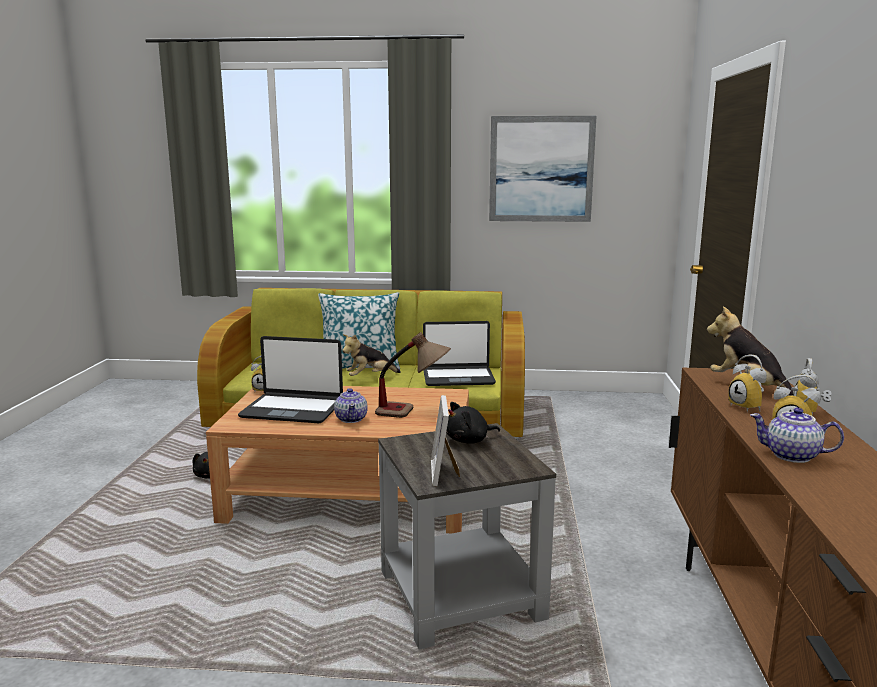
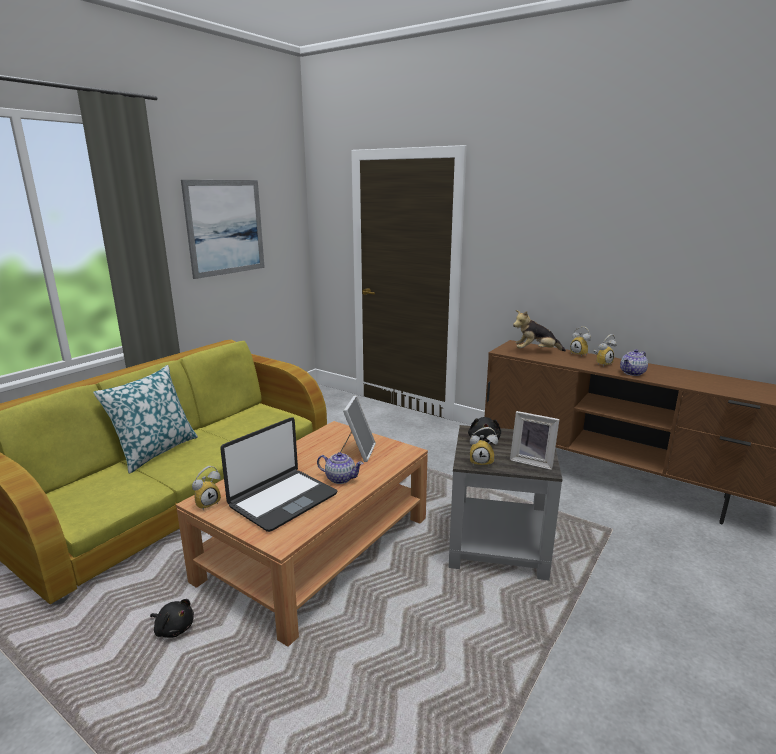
camera: 60 degrees left, 5 degrees up
plush toy [342,334,401,376] -> none
table lamp [375,332,451,418] -> picture frame [340,395,376,462]
laptop [423,321,496,386] -> none
alarm clock [728,355,767,412] -> alarm clock moved to [470,427,498,466]

